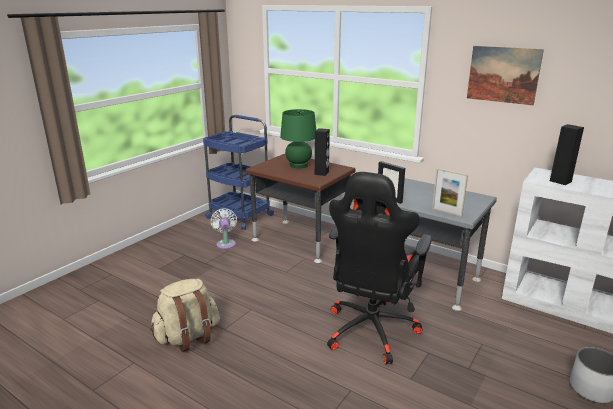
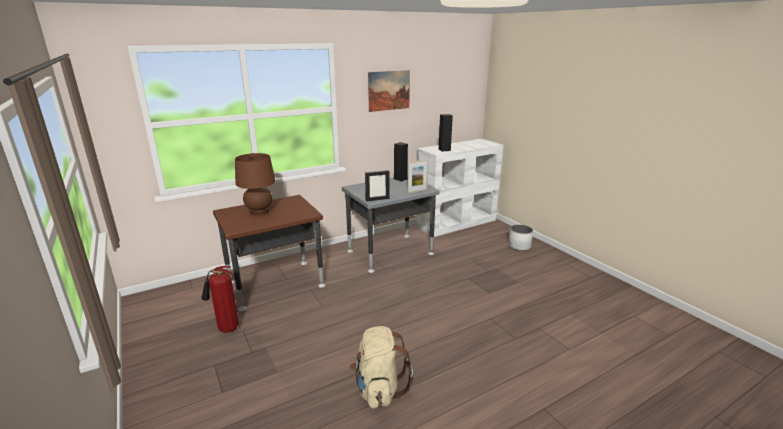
camera: 65 degrees left, 0 degrees up
blue cart [203,115,274,230] -> none
white fan [211,209,237,249] -> fire extinguisher [201,266,239,333]
green table lamp [280,109,316,168] -> brown table lamp [235,153,276,215]
black speaker [315,128,330,176] -> black speaker moved to [394,142,408,181]
black office chair [327,172,432,365] -> none

